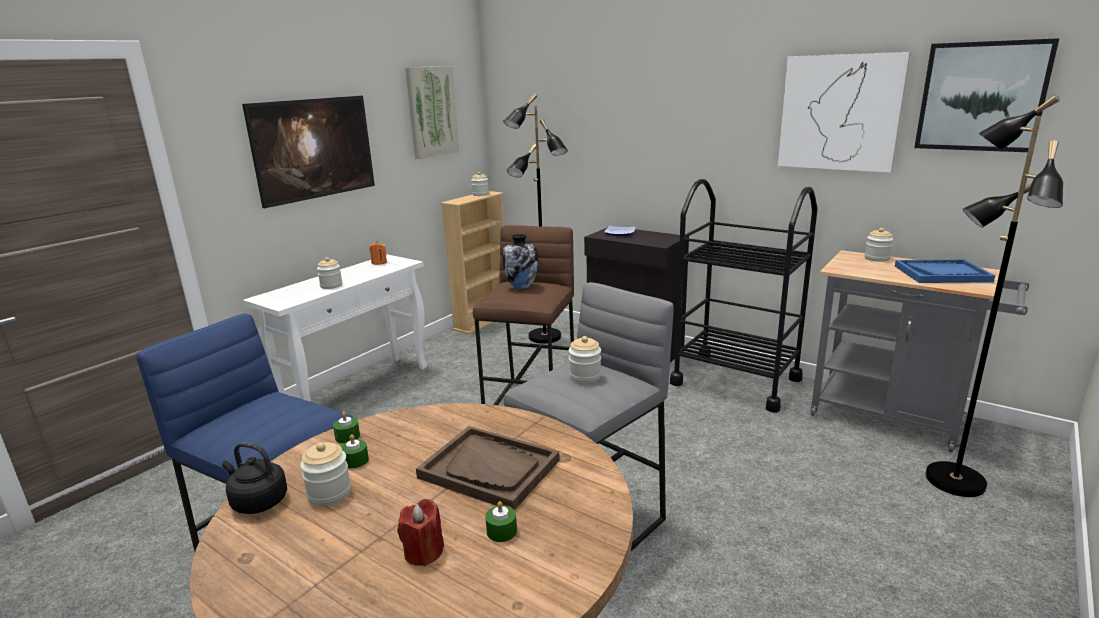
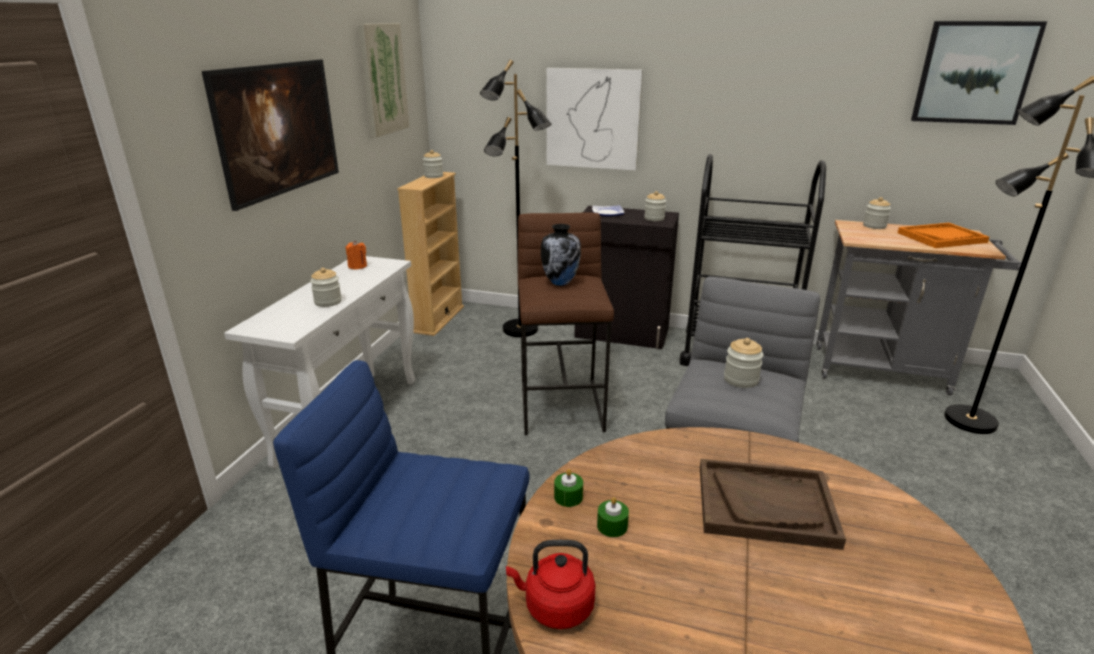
camera: 20 degrees left, 5 degrees up
black kettle [222,442,287,514] -> red kettle [506,540,596,629]
jar [300,442,351,506] -> jar moved to [644,191,666,221]
red candle [398,499,444,566] -> none
green candle [485,501,517,542] -> none
picture [778,52,911,173] -> picture moved to [546,68,643,171]
blue tray [895,259,995,283] -> orange tray [898,223,989,248]

